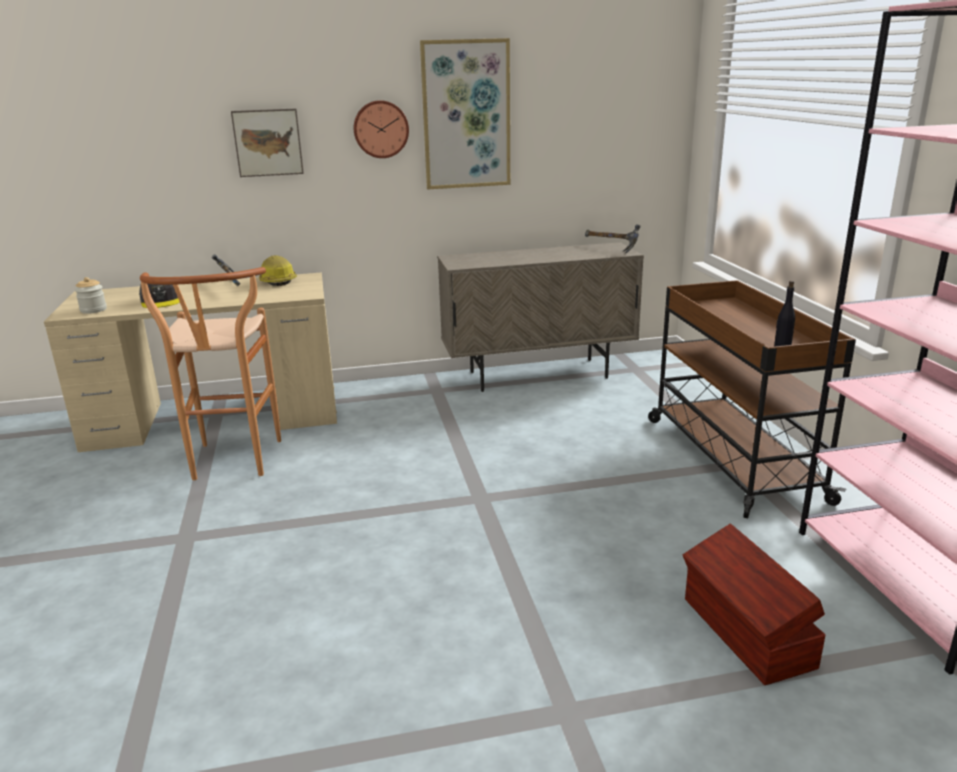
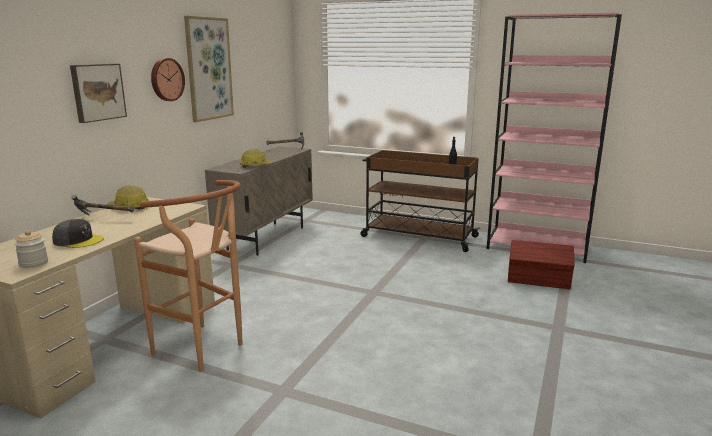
camera: 55 degrees left, 5 degrees down
none -> hard hat [240,149,273,168]

